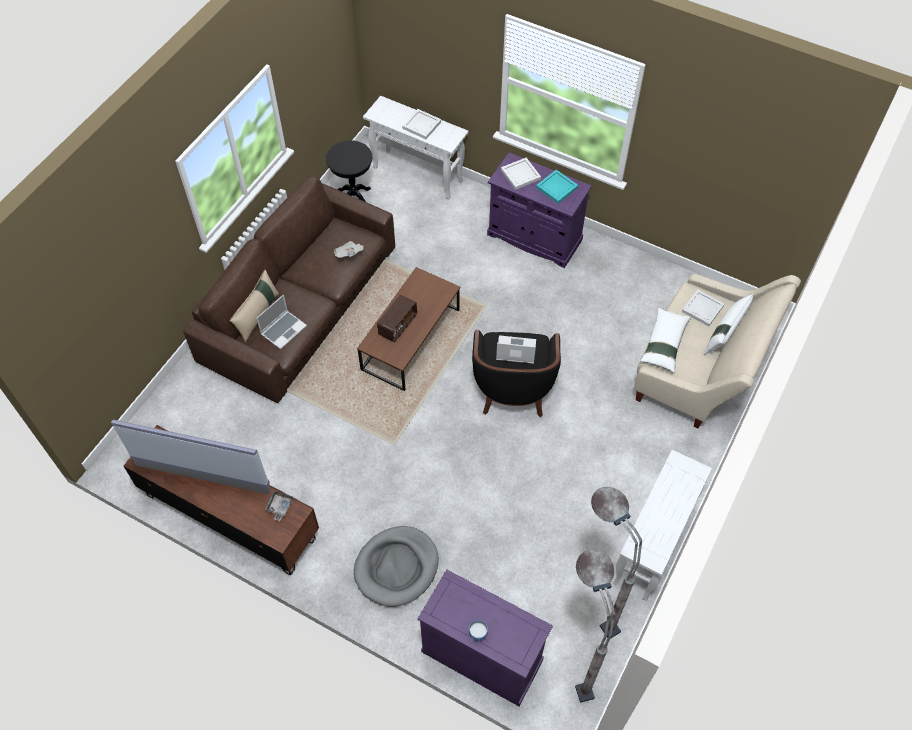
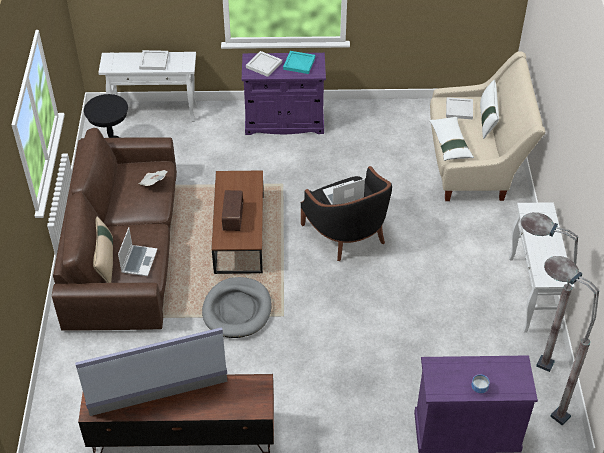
camera: 30 degrees left, 10 degrees down
grey tray [265,491,293,521] -> none
grey dog bed [354,526,438,607] -> grey dog bed moved to [202,277,272,338]

